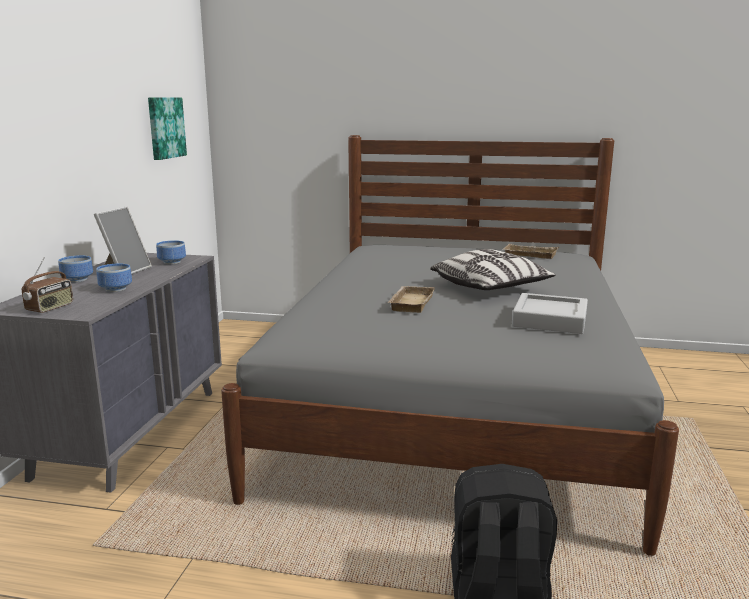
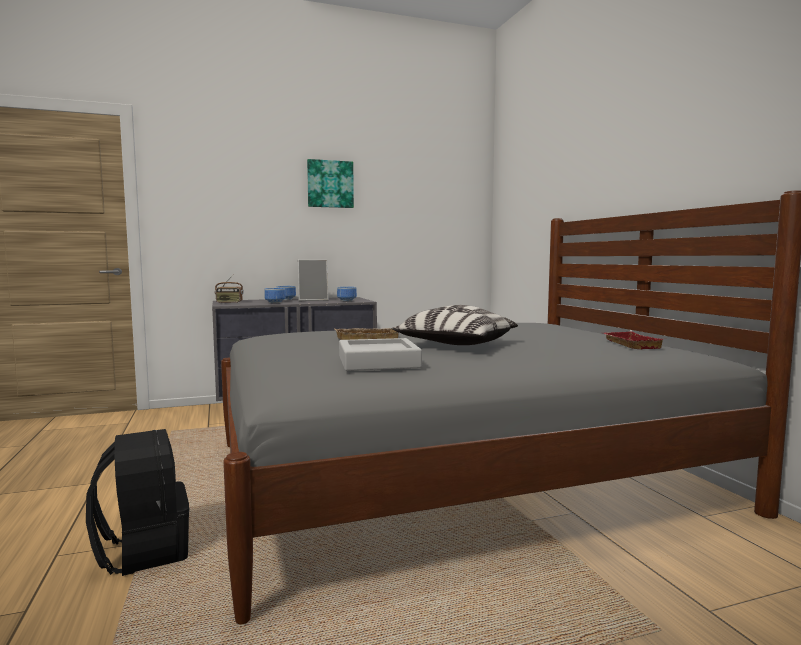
camera: 60 degrees right, 10 degrees down
picture [148,97,187,160] -> picture moved to [307,159,354,208]
beige tray [502,244,559,259] -> red tray [604,331,663,349]

